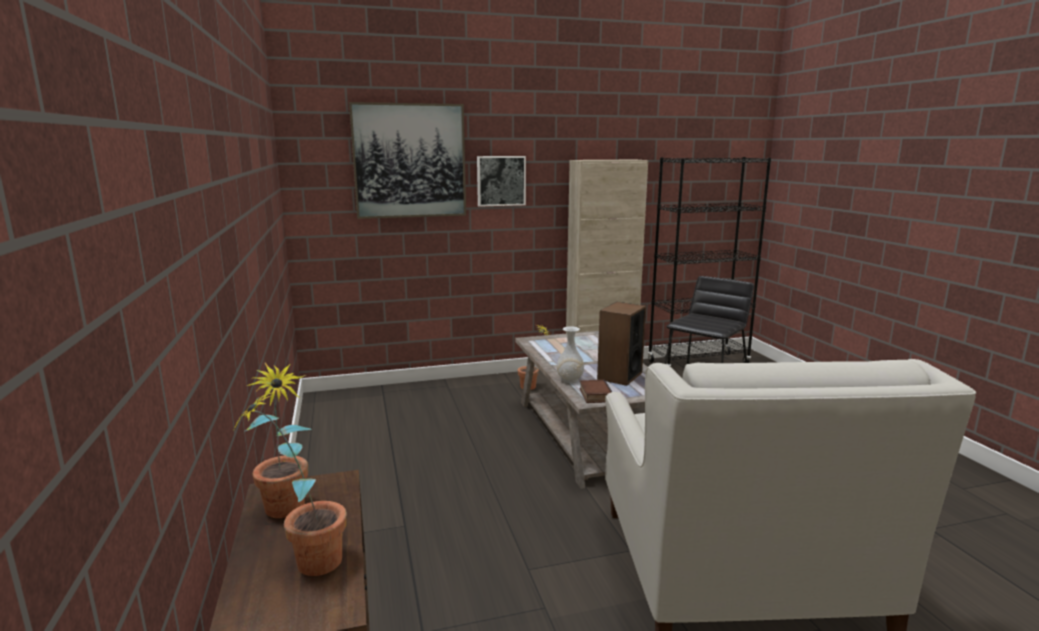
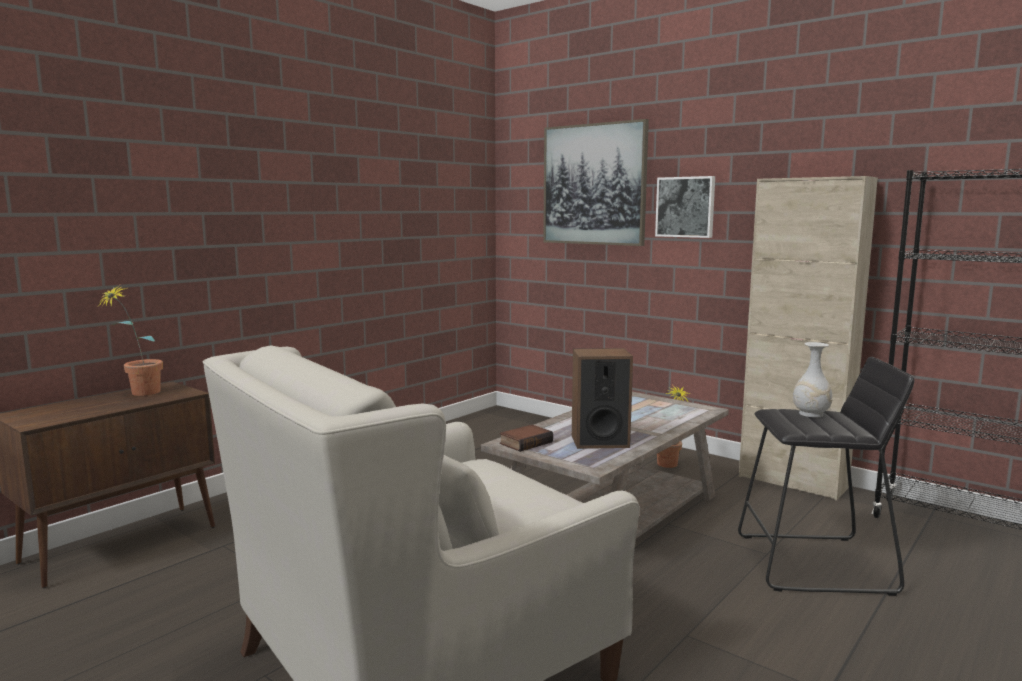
camera: 55 degrees right, 5 degrees down
potted plant [231,388,347,576] -> none
white vase [557,326,584,383] -> white vase moved to [793,342,833,418]

